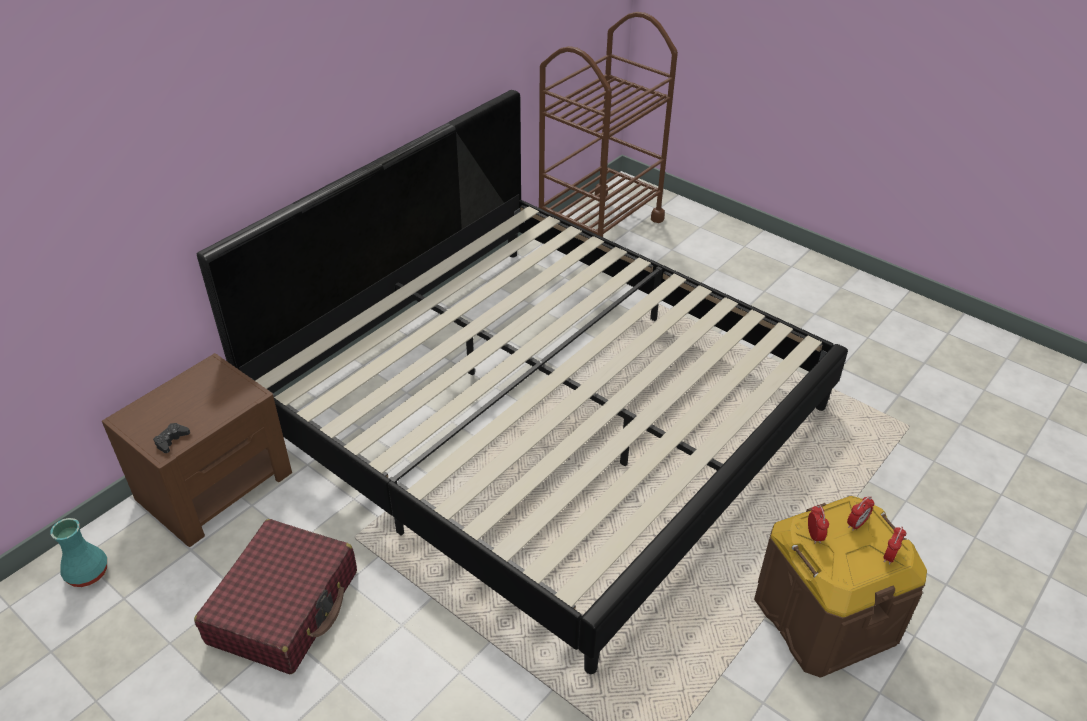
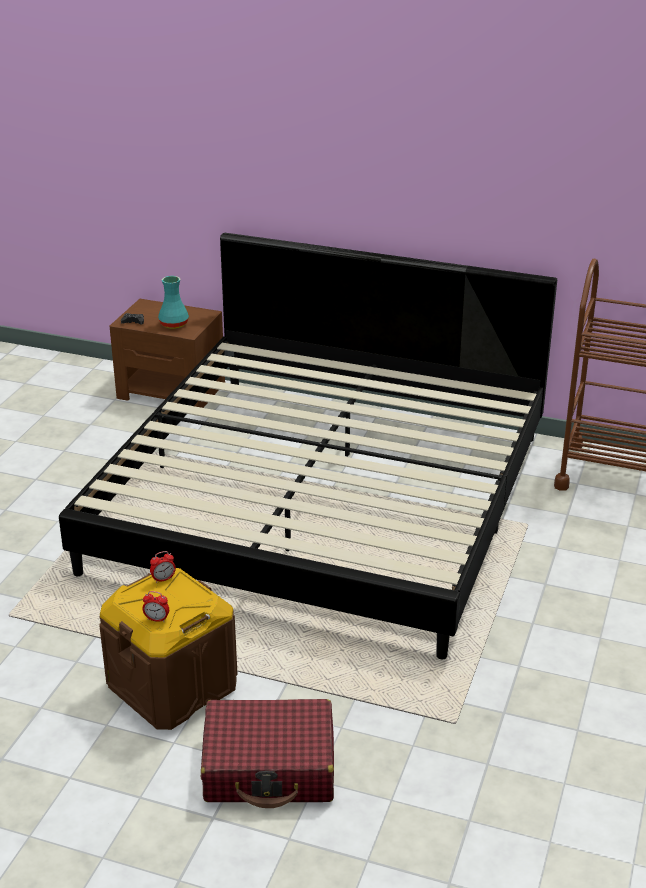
camera: 70 degrees right, 10 degrees down
turquoise vase [50,518,107,587] -> turquoise vase moved to [158,276,189,329]
red suitcase [194,519,357,674] -> red suitcase moved to [201,699,334,808]
alarm clock [847,496,874,531] -> none

